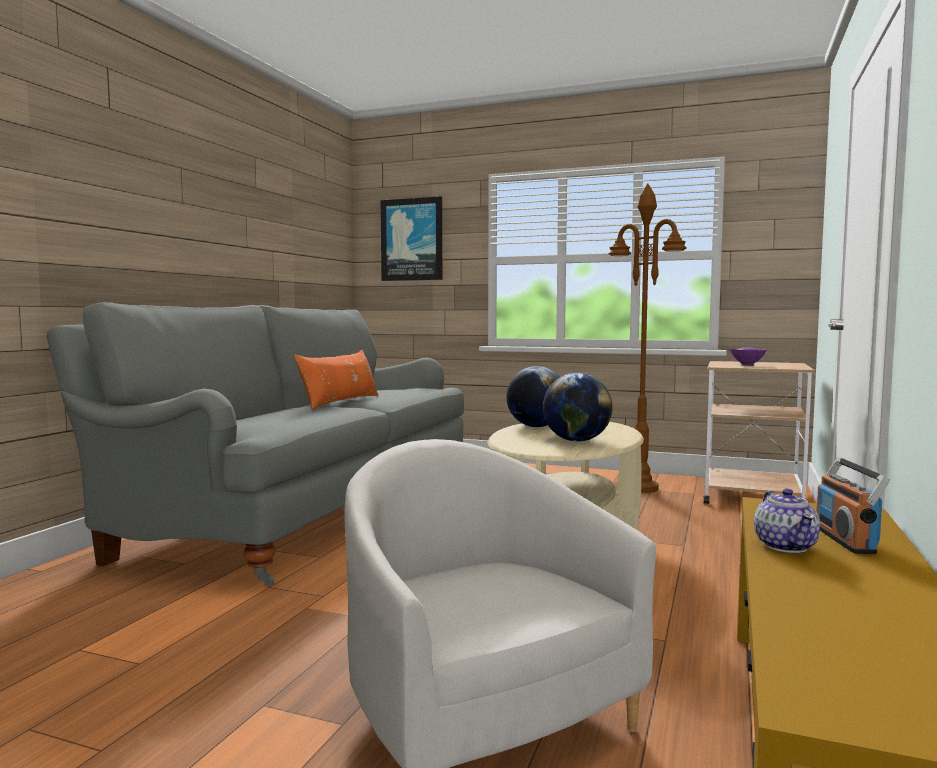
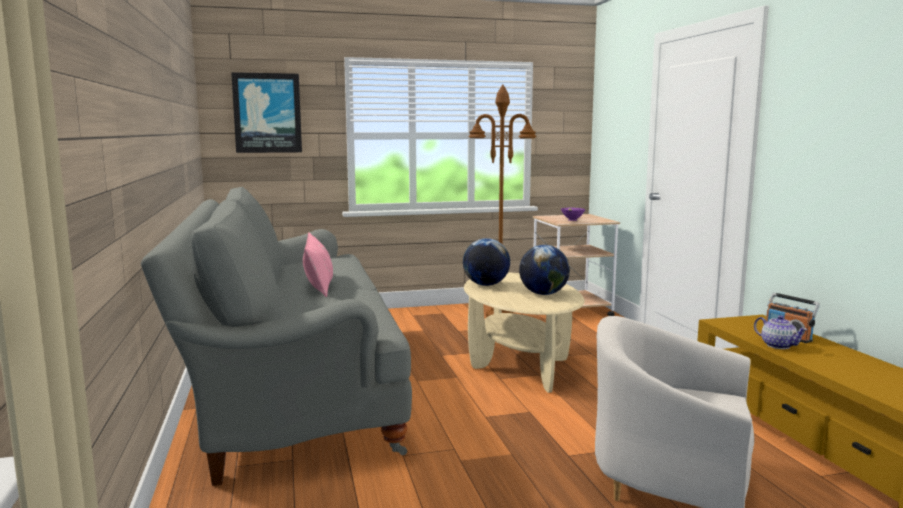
camera: 35 degrees left, 5 degrees up
orange pillow [294,350,378,410] -> pink pillow [303,232,333,297]

